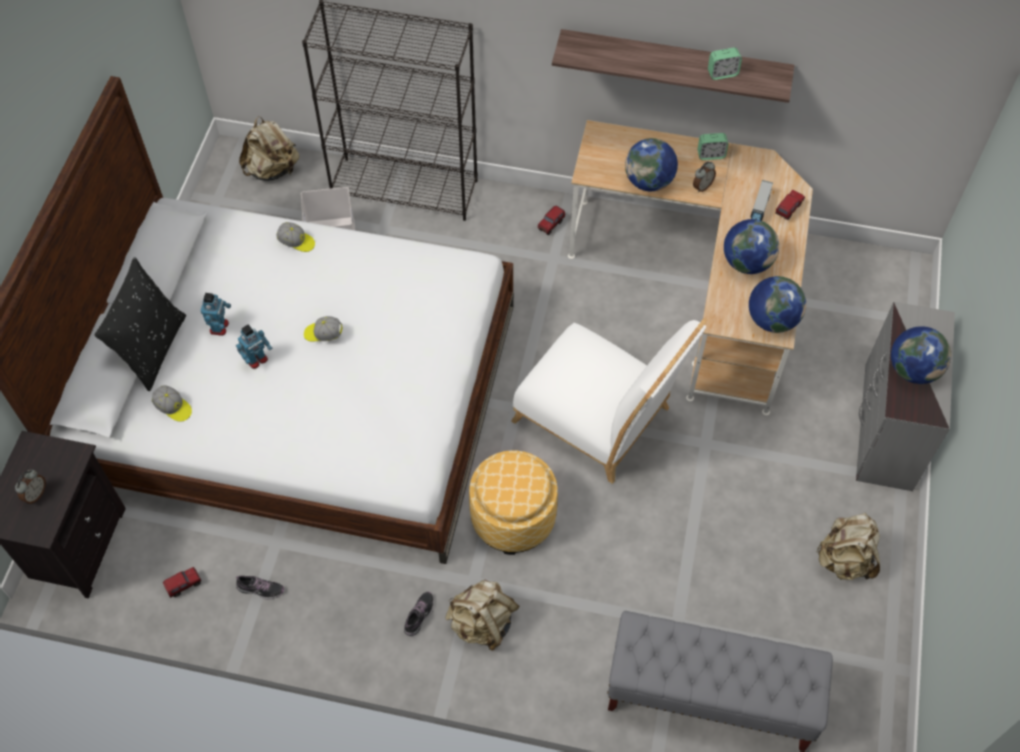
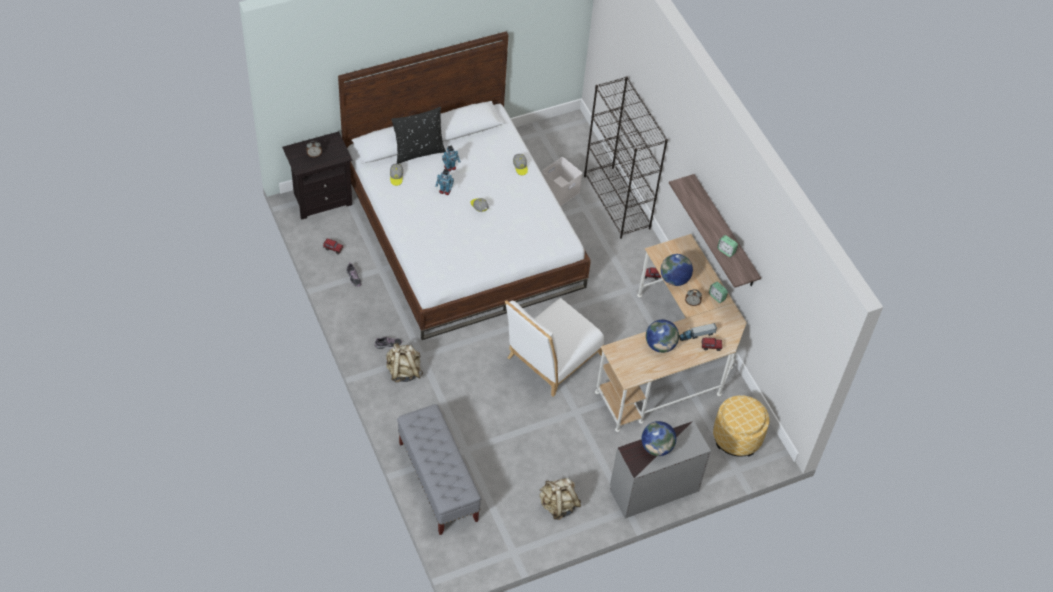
camera: 50 degrees right, 5 degrees down
beige backpack [239,116,299,181] -> none
ottoman [469,450,558,555] -> ottoman moved to [713,395,769,457]
white chair [511,318,708,484] -> white chair turned 45 degrees clockwise [505,298,604,397]
globe [749,276,806,333] -> none

